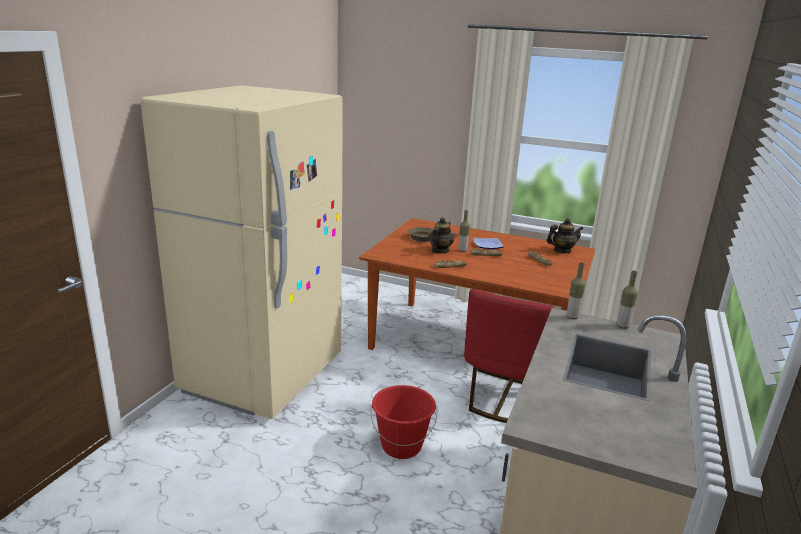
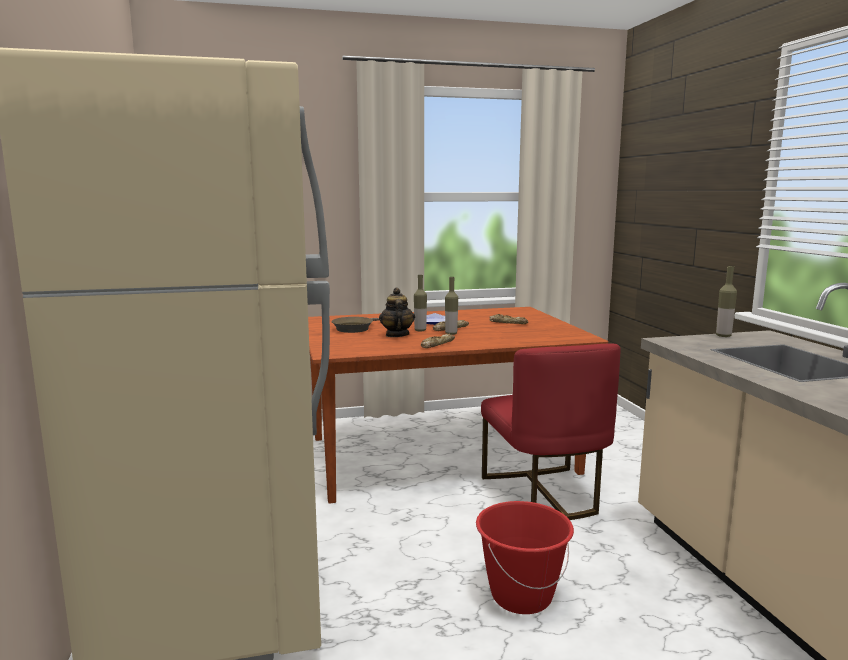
camera: 35 degrees left, 10 degrees down
teapot [546,218,584,253] -> none
bottle [567,262,585,319] -> bottle moved to [445,277,458,335]

